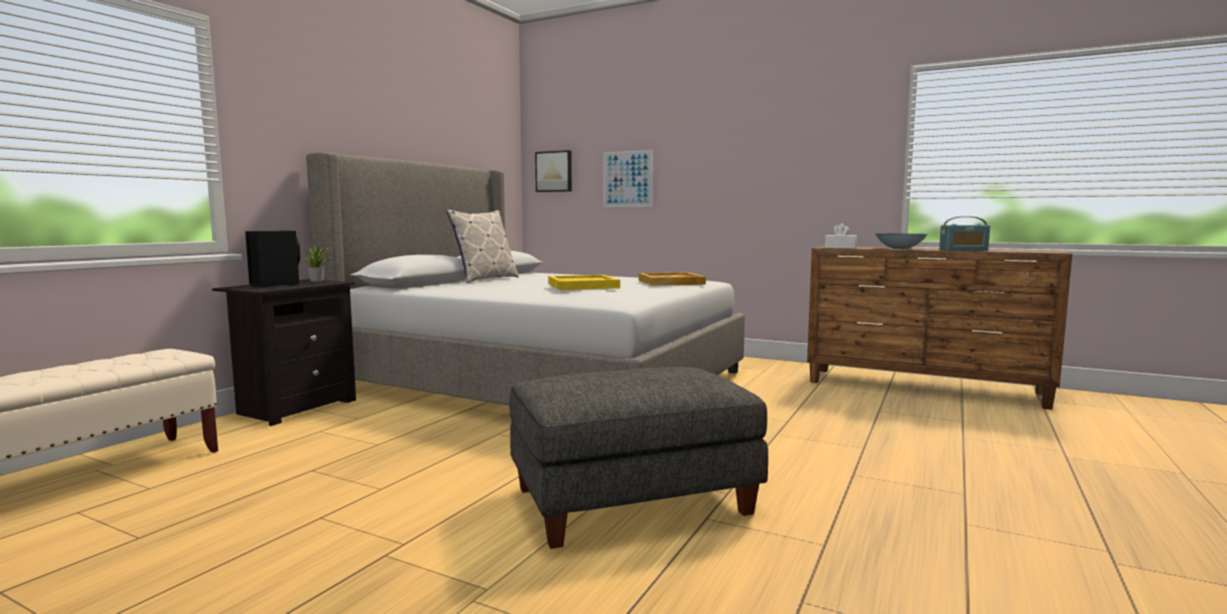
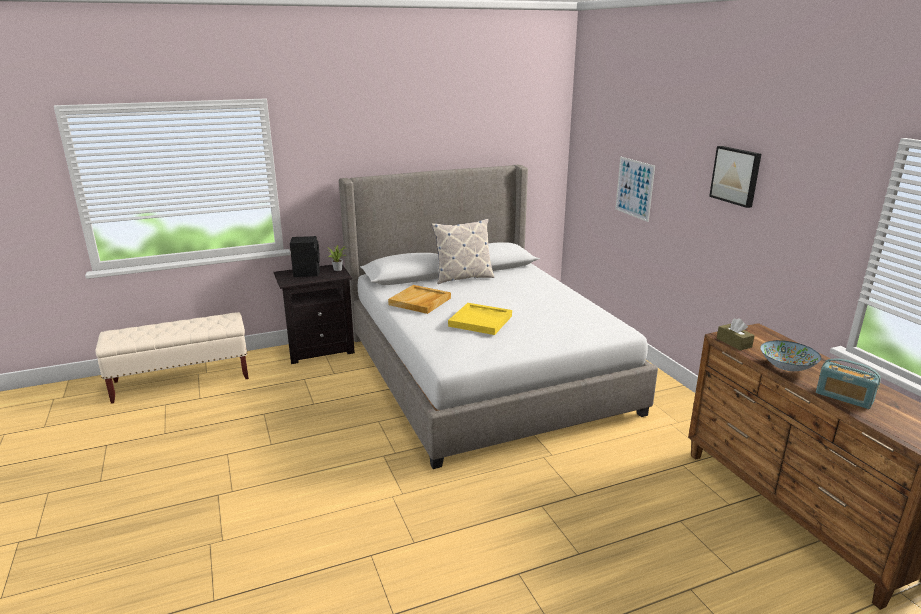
camera: 40 degrees right, 15 degrees up
grey ottoman [509,367,768,549] -> none
picture [535,150,572,192] -> picture moved to [709,146,761,208]
beige tray [639,272,706,286] -> beige tray moved to [388,285,451,314]
white tissue box [825,223,857,249] -> brown tissue box [717,318,755,350]

